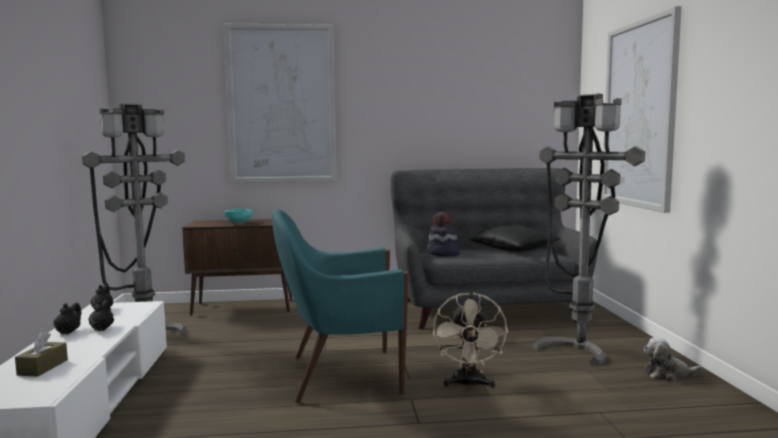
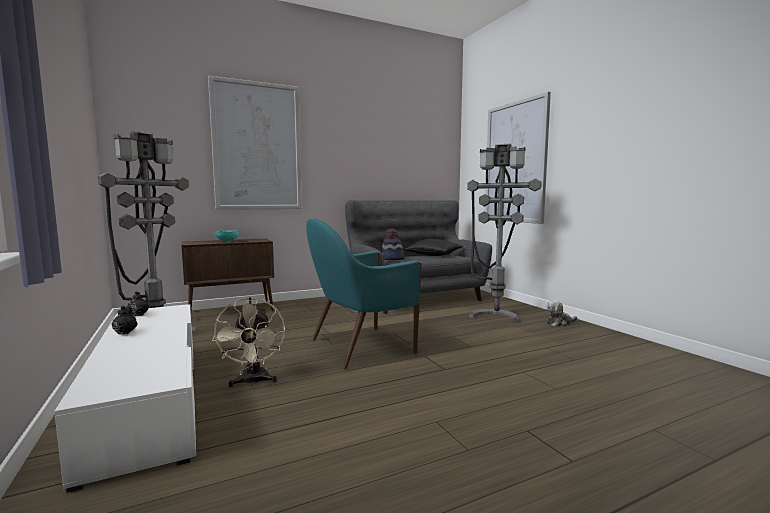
camera: 20 degrees left, 0 degrees up
brown tissue box [15,332,68,377] -> none
black teapot [88,300,114,331] -> none
beige fan [433,292,508,389] -> beige fan moved to [212,297,285,387]

